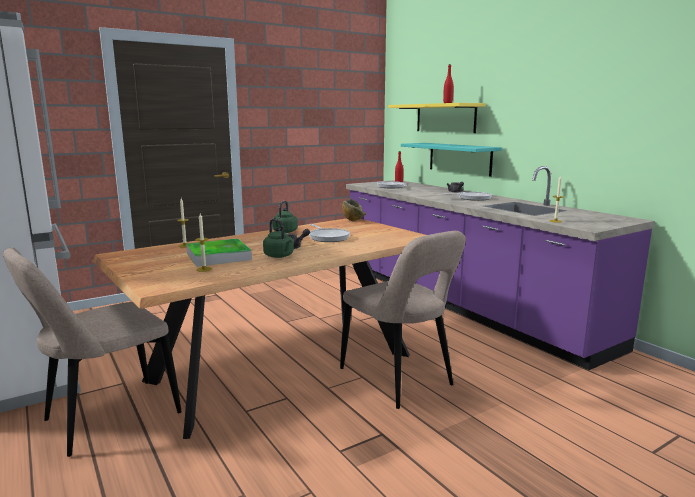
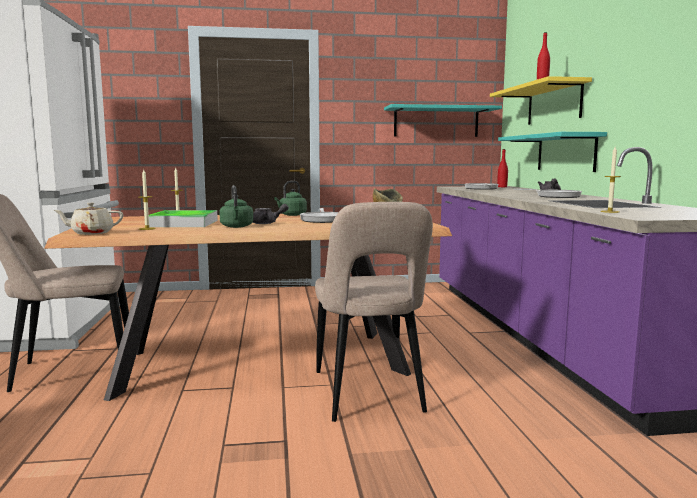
camera: 25 degrees right, 5 degrees down
none -> beige teapot [53,202,123,235]
none -> turquoise shelf [384,104,502,137]

